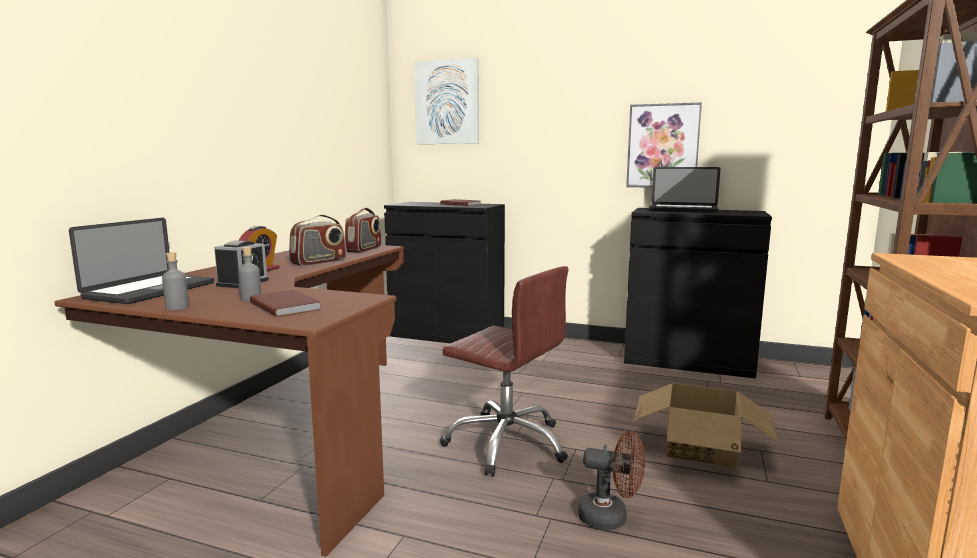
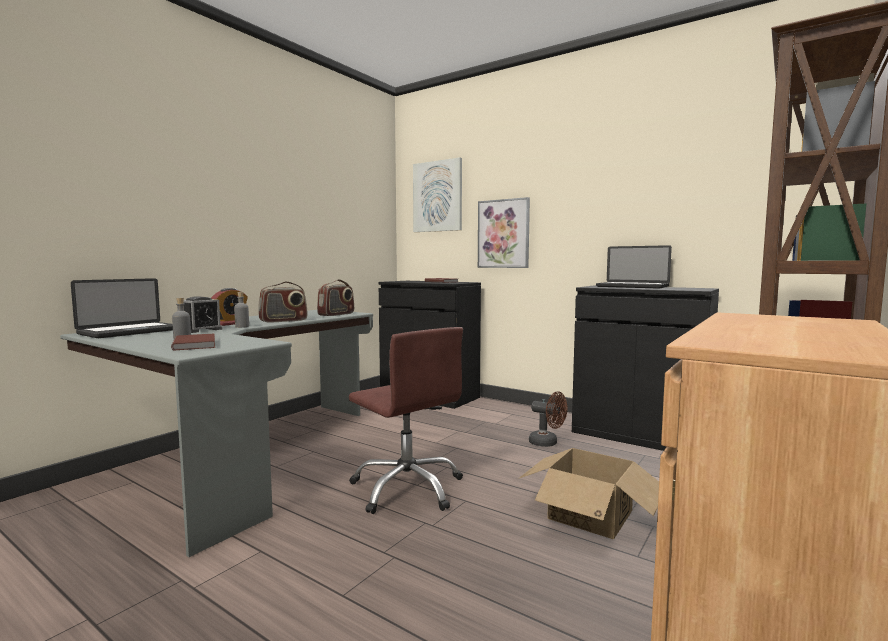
camera: 15 degrees right, 5 degrees down
brown desk [55,245,404,557] -> grey desk [60,310,373,557]
grey bottle [162,252,189,310] -> grey bottle moved to [234,292,249,328]
brown fan [578,431,645,530] -> brown fan moved to [529,391,567,447]
picture [626,102,702,188] -> picture moved to [478,197,530,268]

